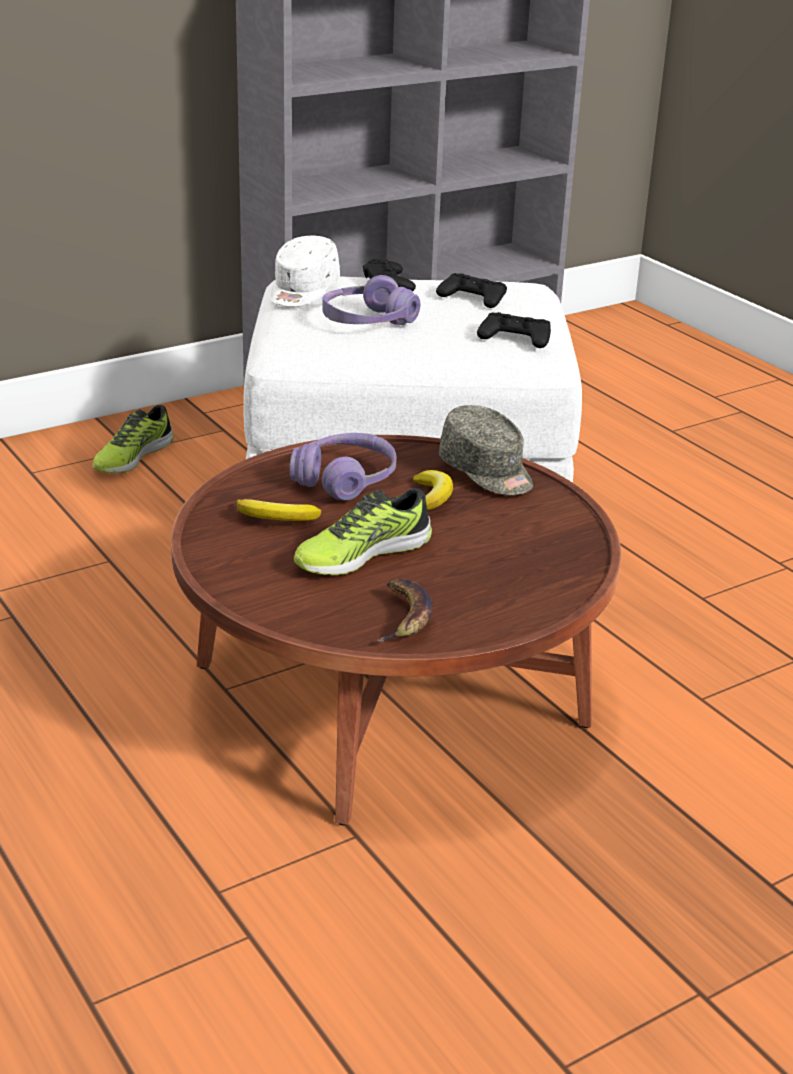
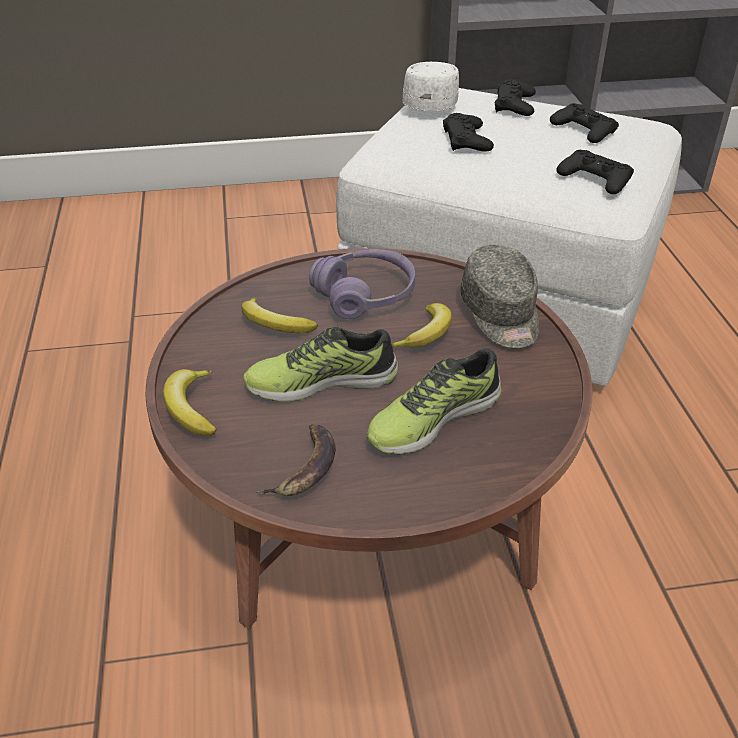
camera: 25 degrees right, 10 degrees up
shoe [93,405,174,474] -> shoe moved to [367,348,501,454]
white cap [270,236,340,307] -> white cap turned 150 degrees clockwise [402,62,459,111]
purple headphones [322,275,420,325] -> black game controller [443,113,494,152]
none -> banana [163,369,216,436]

